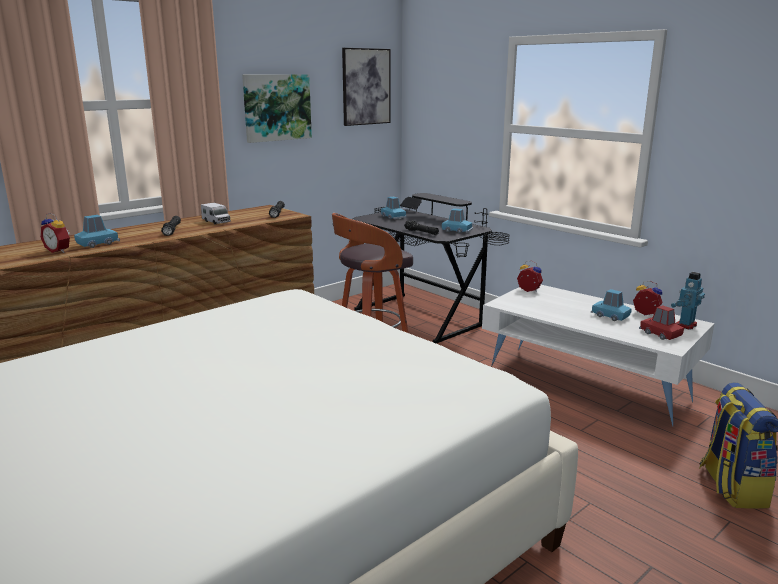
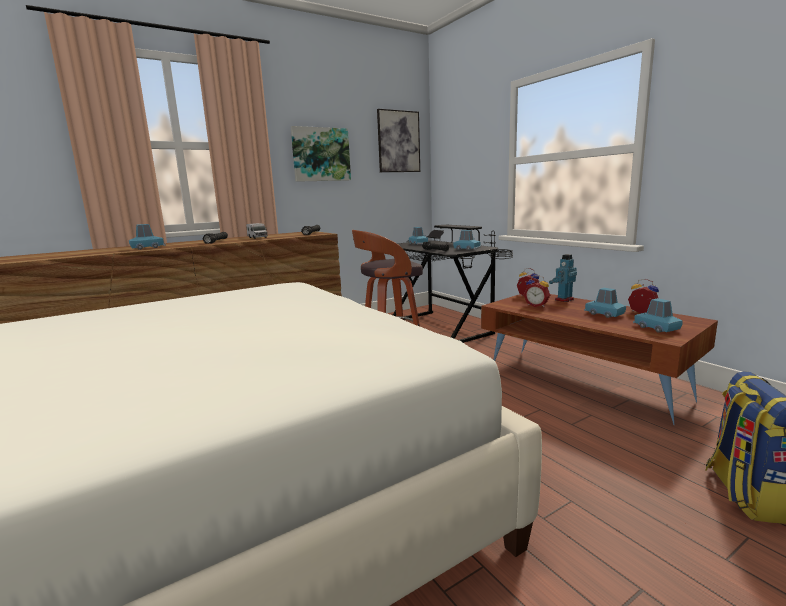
camera: 10 degrees right, 5 degrees down
alarm clock [40,213,70,253] -> alarm clock moved to [524,275,550,307]
white coffee table [482,285,715,426] -> brown coffee table [481,294,718,426]
red toy car [639,305,684,340] -> blue toy car [633,298,683,333]
toy robot [671,272,705,330] -> toy robot moved to [549,254,577,302]

